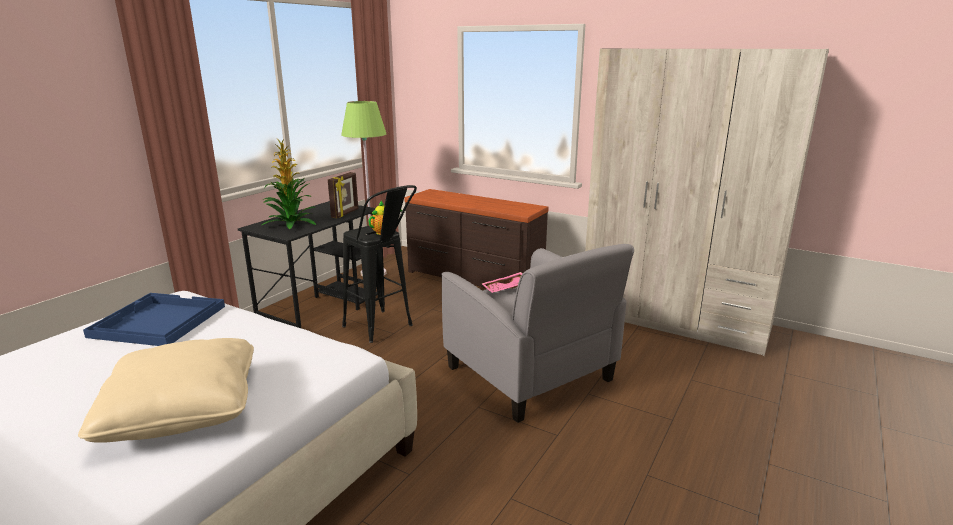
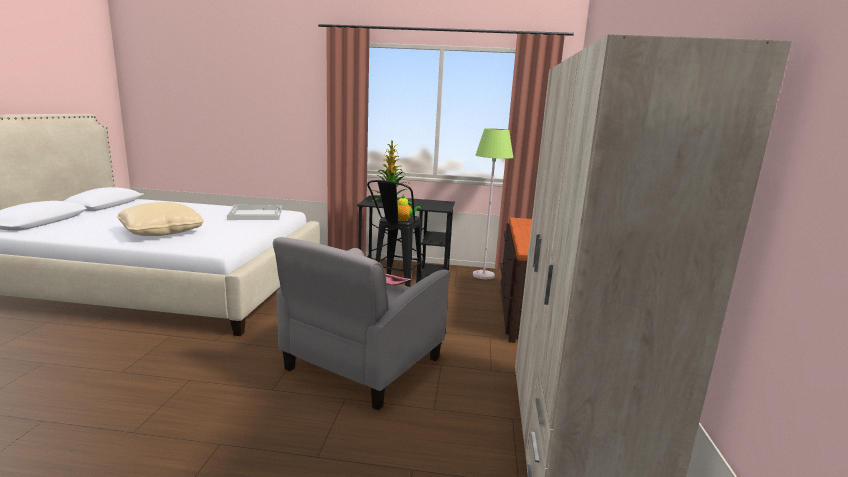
camera: 65 degrees right, 5 degrees down
blue tray [83,293,225,346] -> white tray [227,205,282,220]
picture frame [328,172,358,218] -> none

